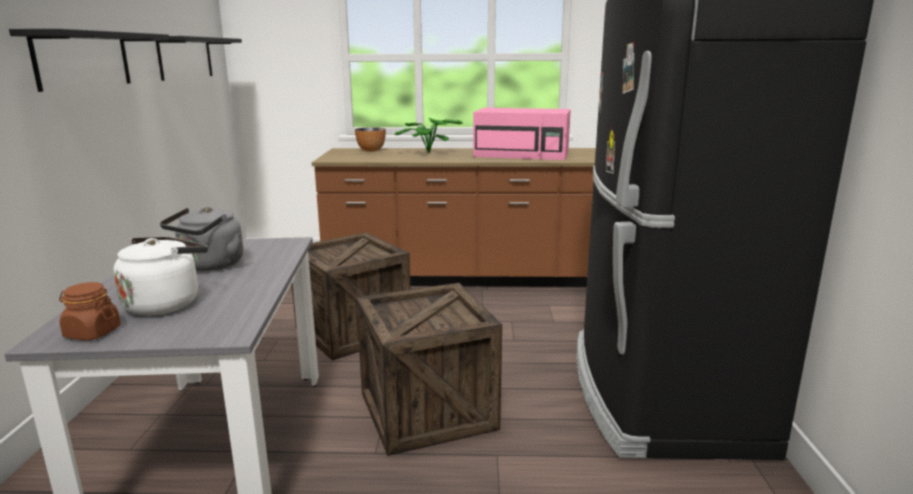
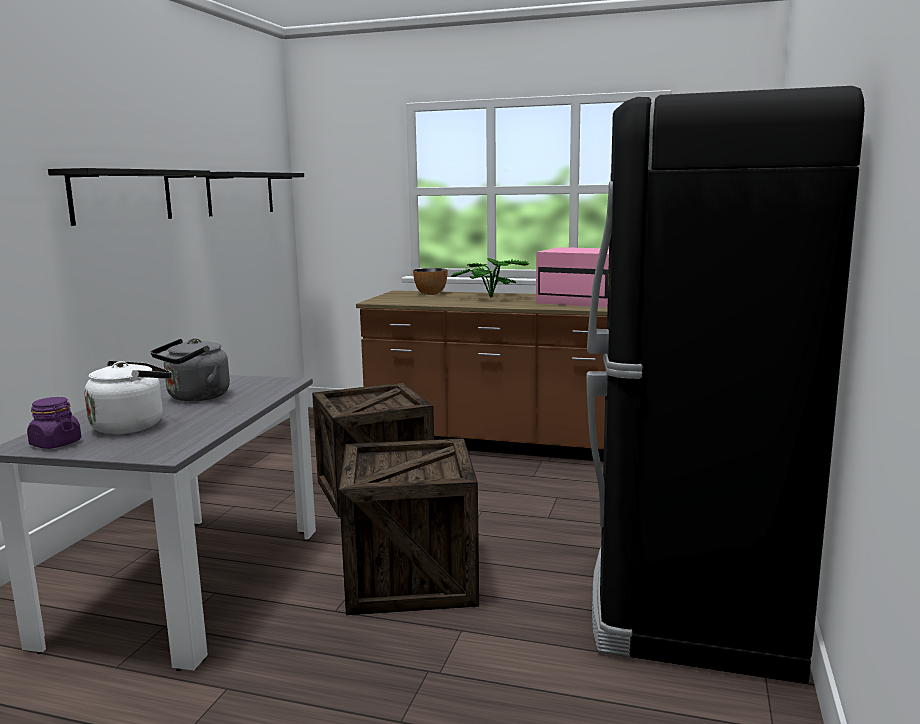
camera: 15 degrees right, 5 degrees down
brown jar [59,282,121,340] -> purple jar [27,397,81,449]

